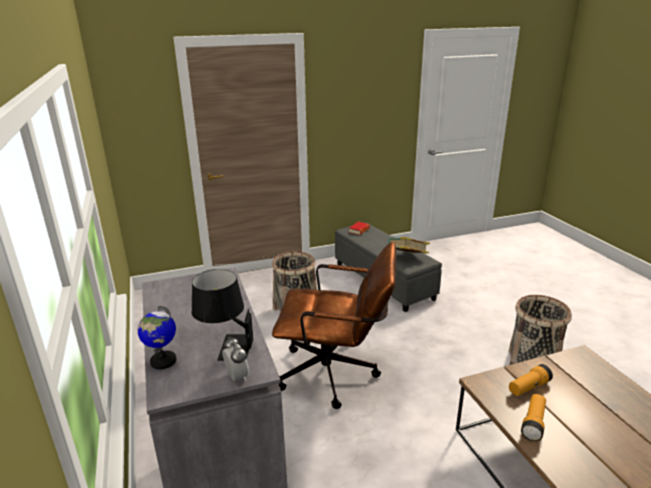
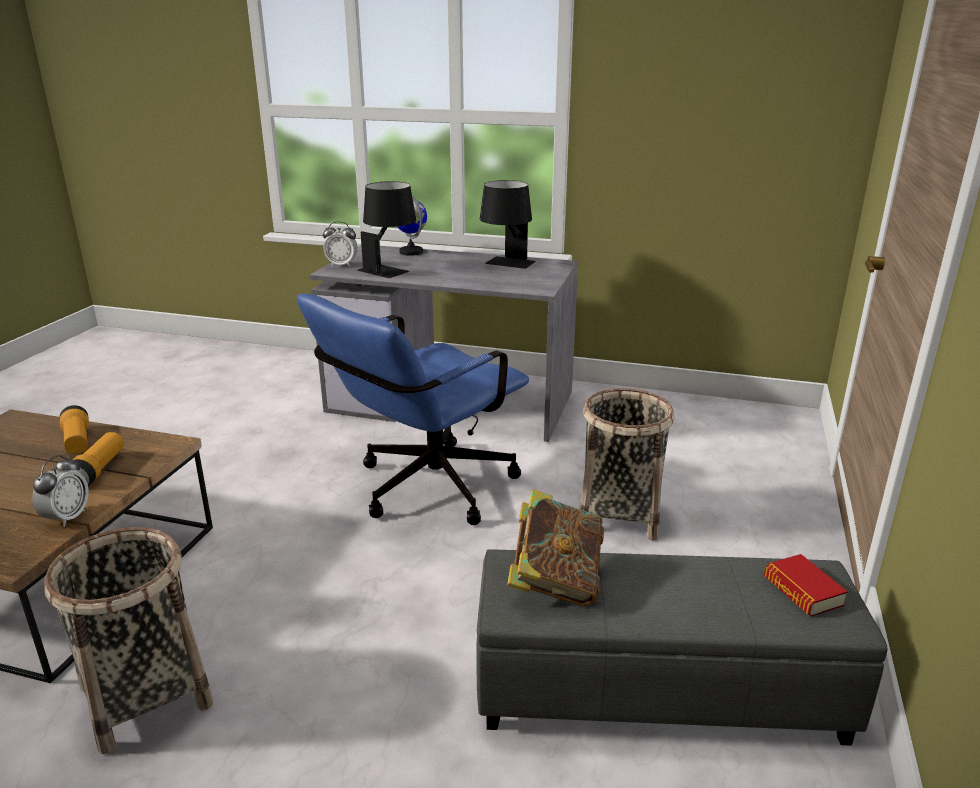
camera: 125 degrees right, 0 degrees up
brown office chair [272,242,396,409] -> blue office chair [297,293,529,525]
none -> alarm clock [32,455,88,527]
none -> black table lamp [480,180,536,269]

